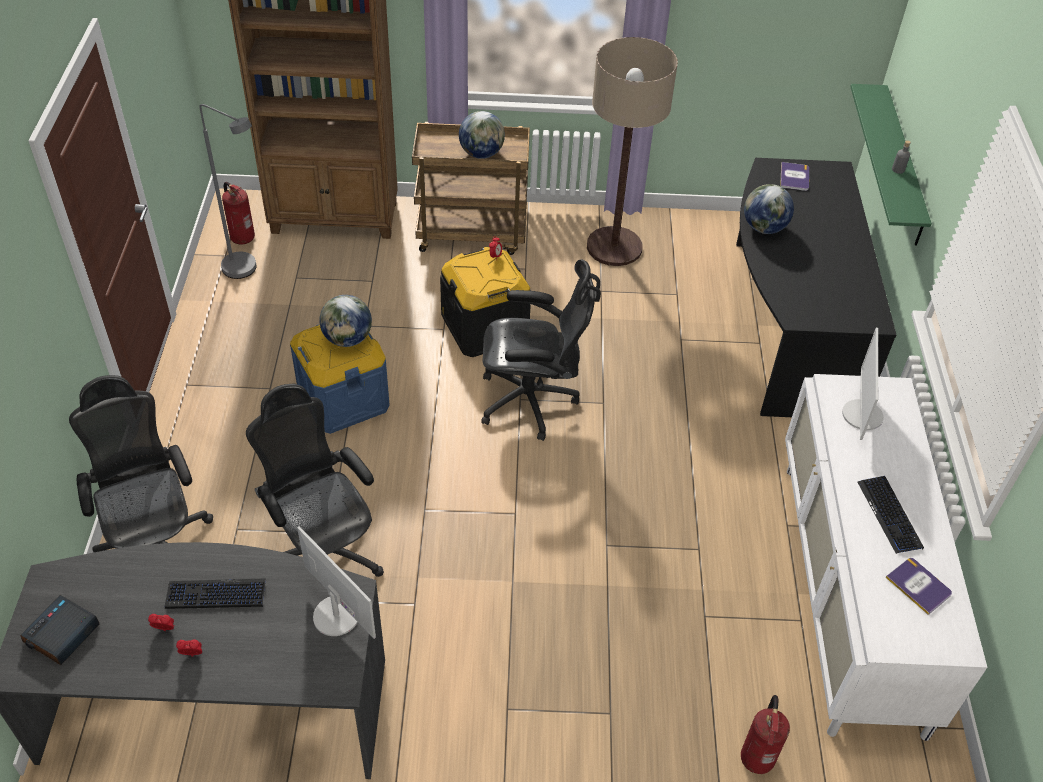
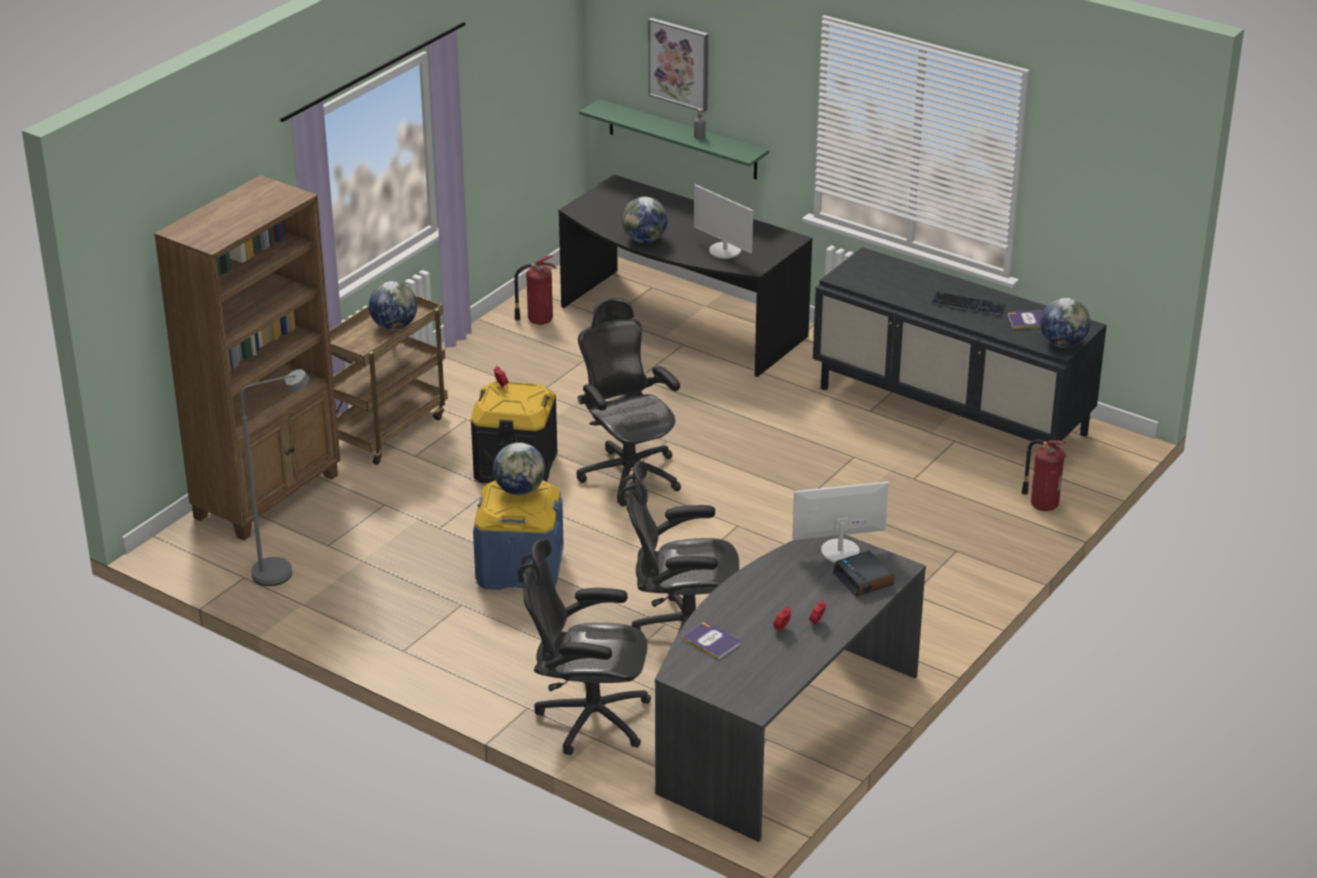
camera: 55 degrees left, 15 degrees down
alarm clock [20,595,100,665] -> alarm clock moved to [833,551,894,597]
keyboard [164,578,266,609] -> none
fire extinguisher [222,182,255,245] -> fire extinguisher moved to [514,255,556,325]
office chair [481,259,601,441] -> office chair turned 60 degrees counterclockwise [577,298,681,506]
floor lamp [587,37,678,266] -> none
book [780,162,809,191] -> book moved to [682,622,740,660]
white cabinet [785,374,987,741] -> black cabinet [813,247,1107,447]
monitor [842,328,884,440] -> monitor moved to [694,184,753,259]
none -> picture [648,18,708,112]
none -> globe [1040,298,1090,348]

